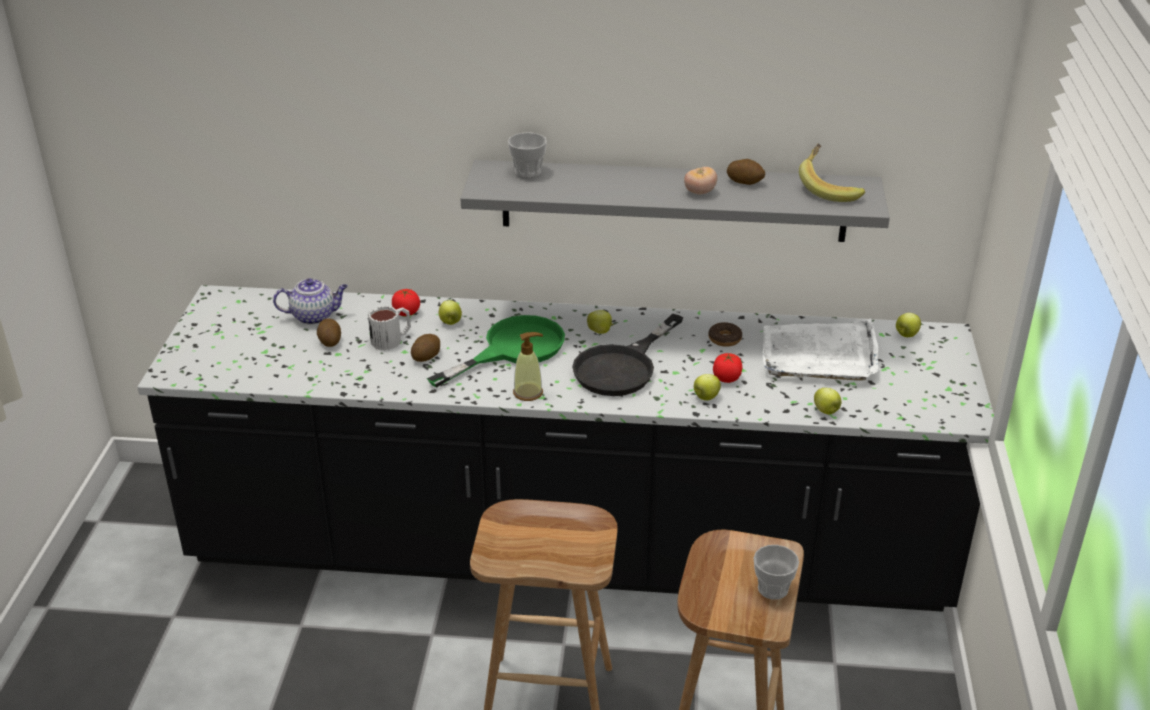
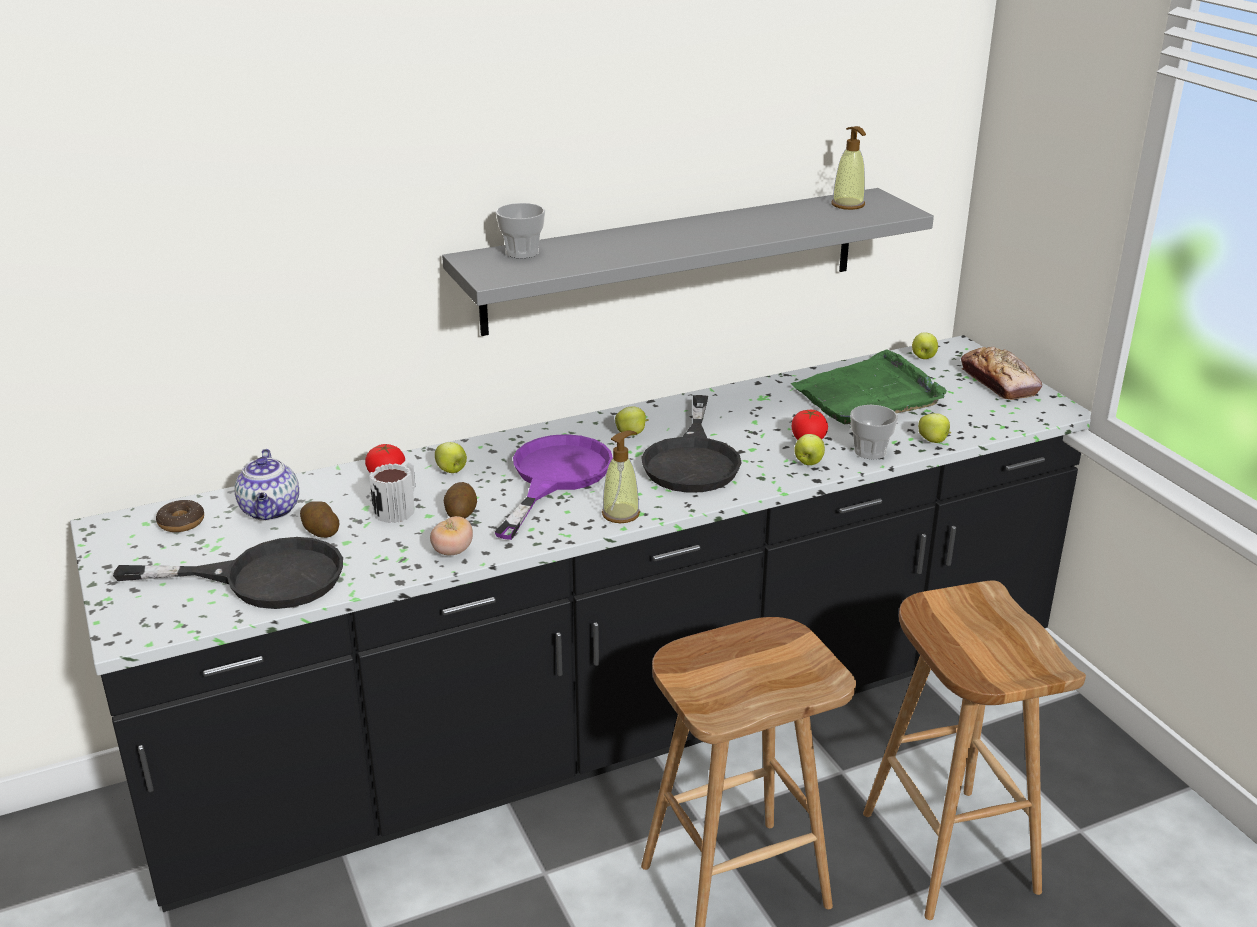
camera: 30 degrees left, 5 degrees down
teapot [273,278,348,325] -> teapot turned 120 degrees clockwise [234,449,299,521]
green frying pan [427,315,565,388] -> purple frying pan [494,434,613,540]
tomato [684,167,717,194] -> tomato moved to [430,516,473,556]
donut [708,322,742,347] -> donut moved to [156,500,204,532]
potato [727,159,765,185] -> none
cup [754,545,799,600] -> cup moved to [850,405,898,460]
white tray [763,319,878,381] -> green tray [791,349,947,424]
banana [799,144,865,202] -> soap dispenser [831,126,866,210]
none -> black frying pan [113,537,343,609]
none -> bread [961,346,1042,400]

